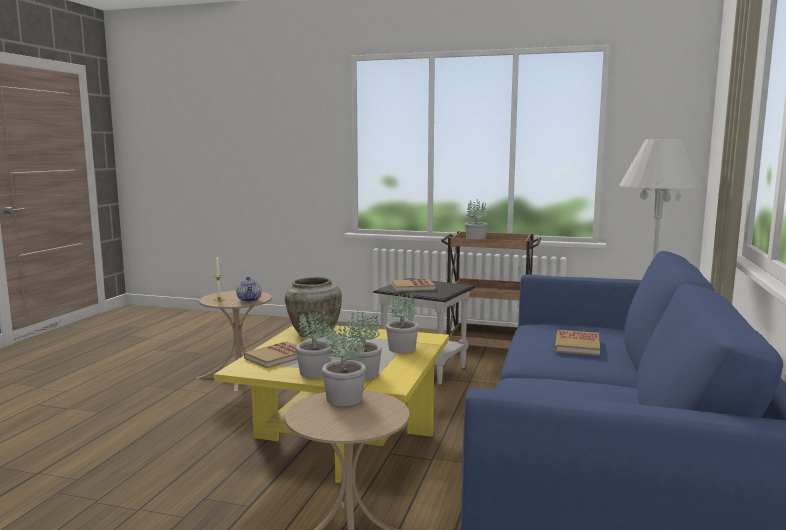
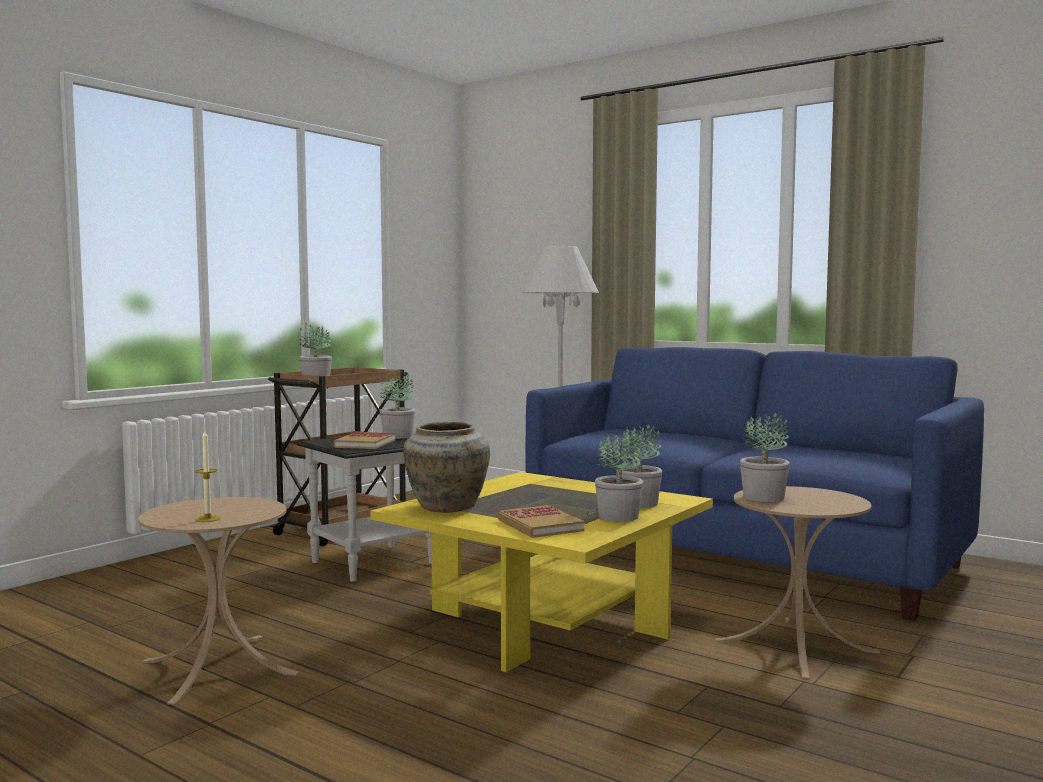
camera: 70 degrees left, 5 degrees down
teapot [236,277,261,302] -> none
potted plant [386,293,419,353] -> potted plant moved to [380,373,415,439]
book [555,330,600,356] -> none

